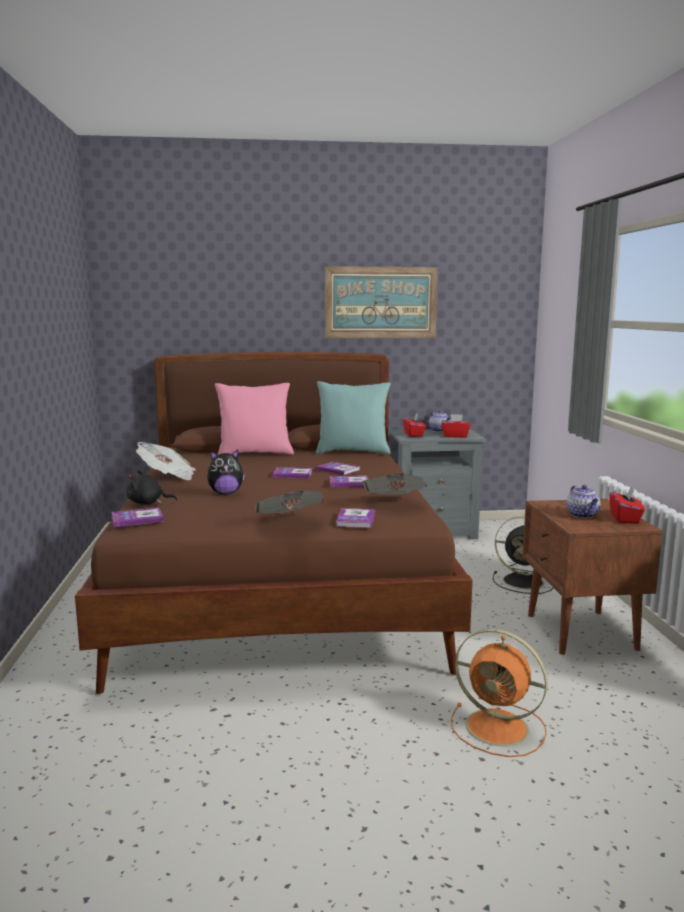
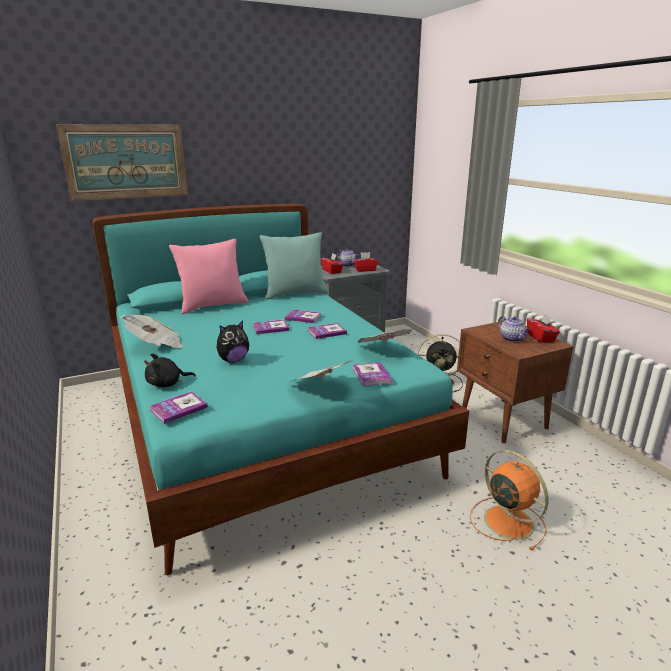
camera: 20 degrees left, 10 degrees up
brown bed [75,352,472,694] -> turquoise bed [92,204,469,575]
picture [325,266,438,338] -> picture moved to [56,124,188,201]
orange fan [451,629,548,757] -> orange fan turned 135 degrees counterclockwise [470,450,548,551]

